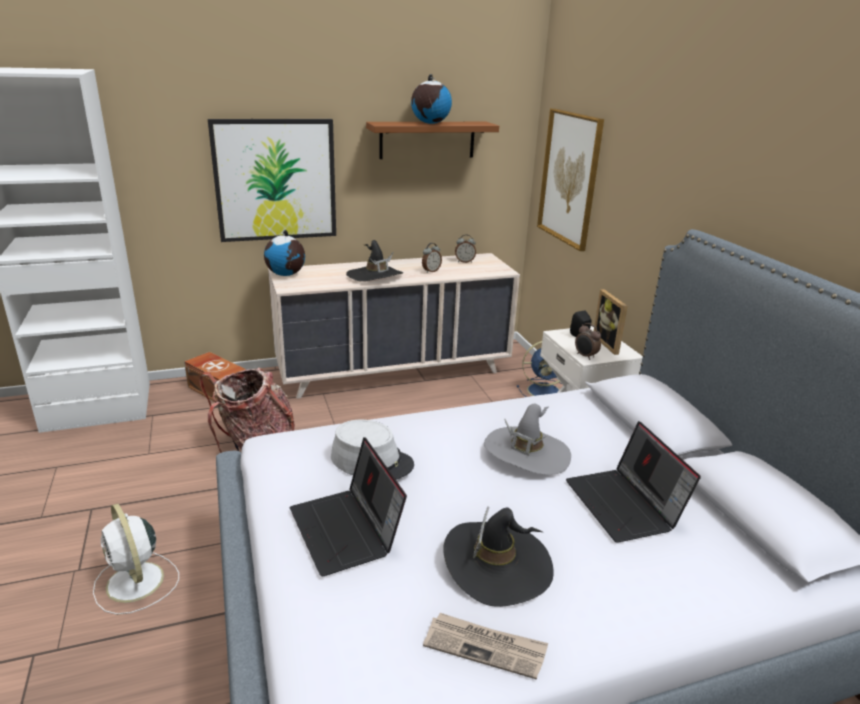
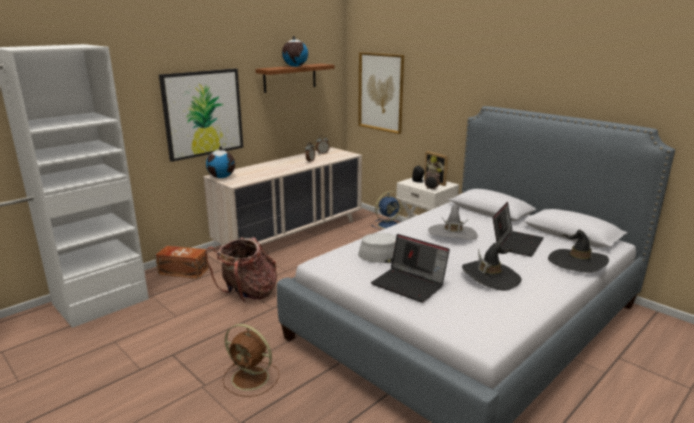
camera: 25 degrees left, 5 degrees down
white fan [93,503,179,615] -> brown fan [222,324,279,397]
black hat [346,240,403,282] -> black hat moved to [548,230,609,273]
newspaper [423,613,548,680] -> none
laptop [566,421,701,543] -> laptop turned 105 degrees counterclockwise [493,202,544,257]

